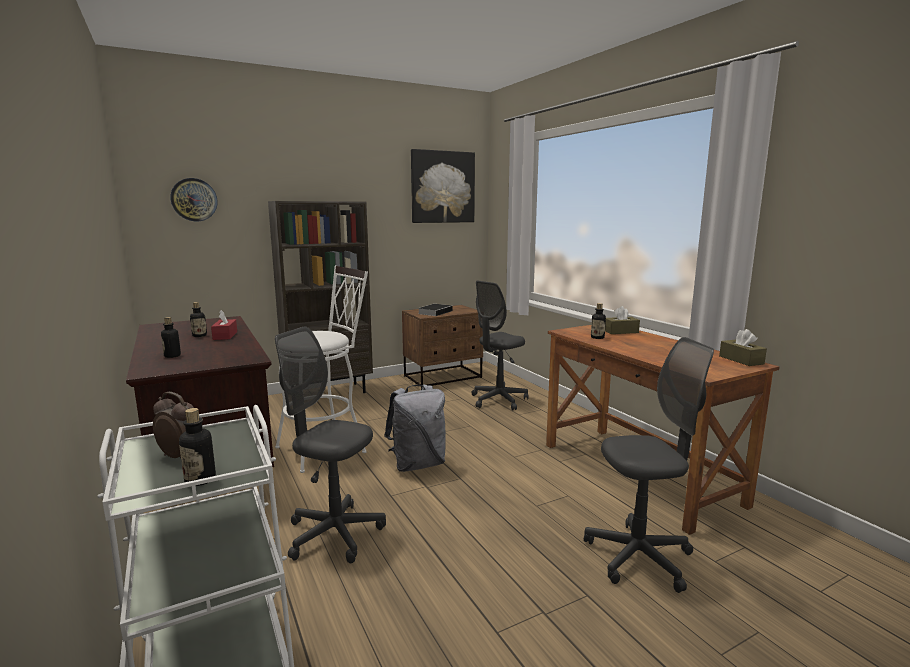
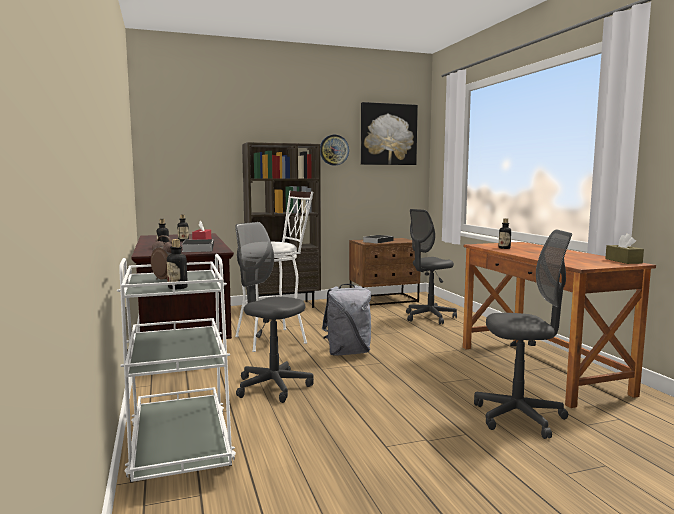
camera: 10 degrees right, 5 degrees down
wall clock [170,178,217,221] -> wall clock moved to [320,135,349,165]
brown tissue box [605,306,640,334] -> none
none -> book [181,239,214,252]

